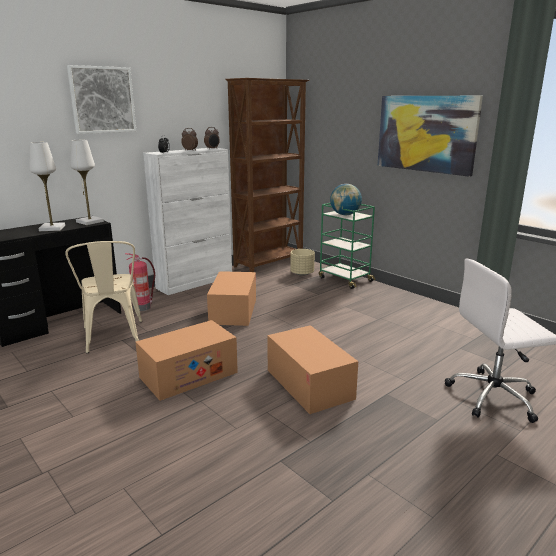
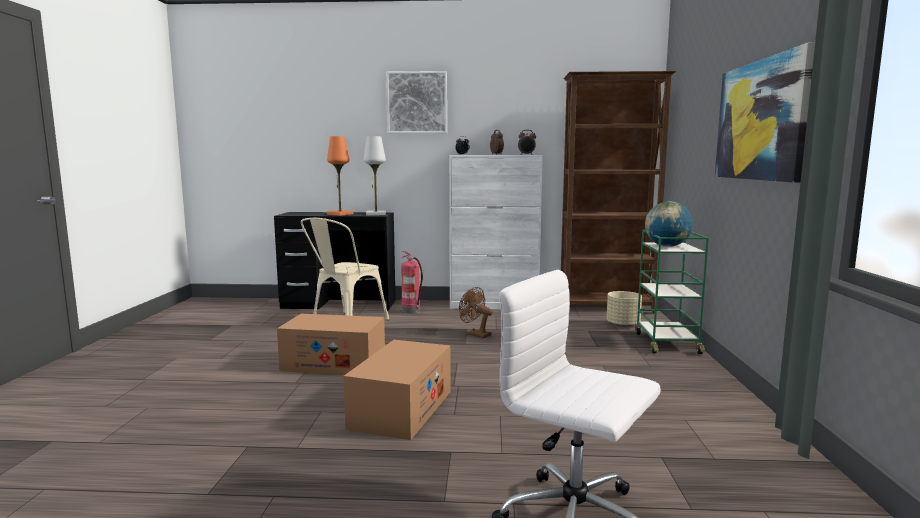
camera: 45 degrees right, 10 degrees down
white table lamp [29,142,65,231] -> orange table lamp [327,136,353,216]
cardboard box [207,271,256,326] -> brown fan [459,287,493,338]

